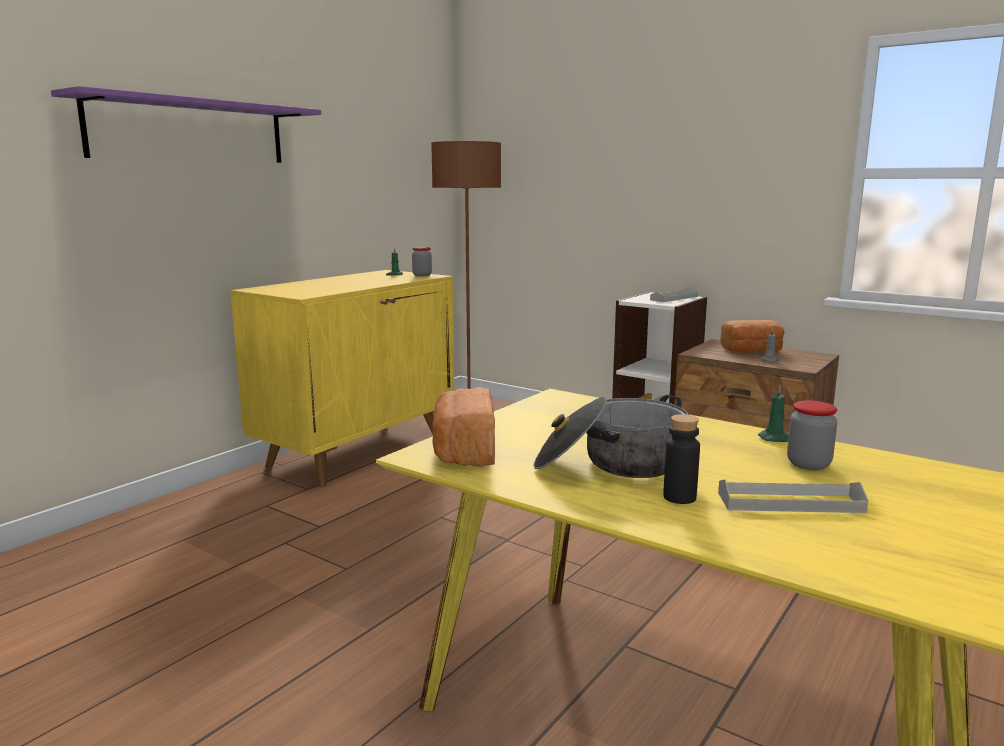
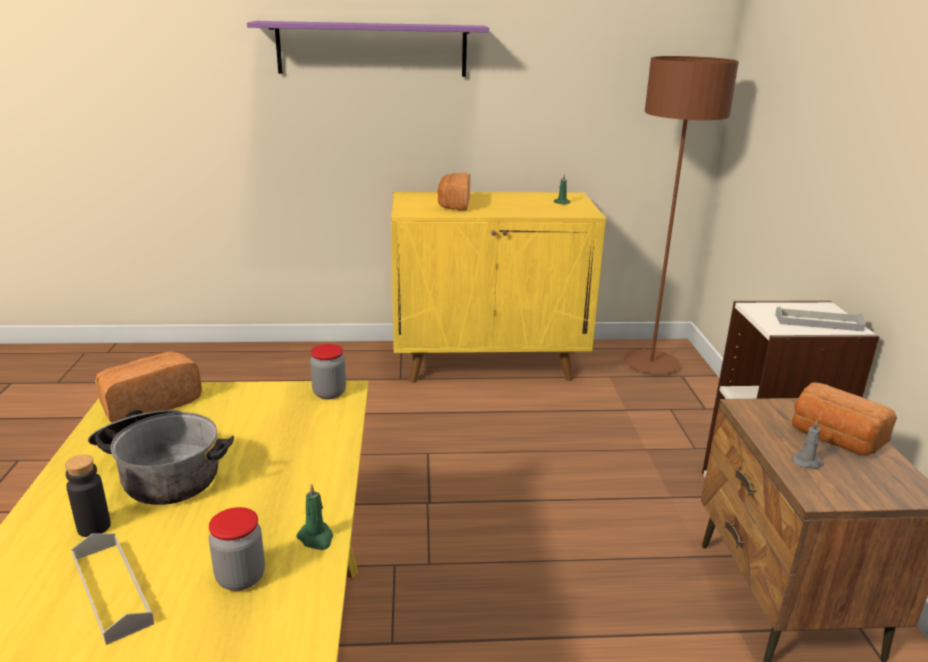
camera: 50 degrees right, 10 degrees up
jar [412,247,432,277] -> jar moved to [310,344,346,399]
none -> bread [438,173,470,211]

